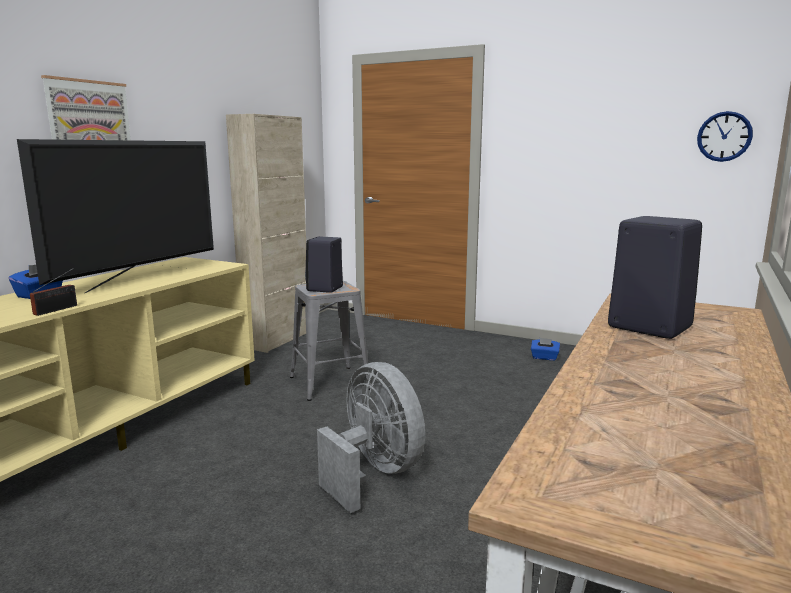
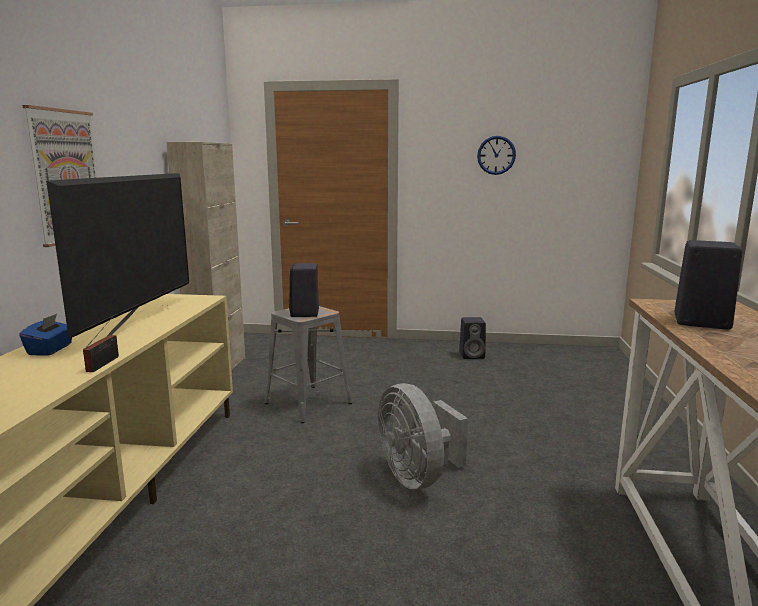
camera: 20 degrees left, 0 degrees up
grey fan [317,362,425,513] -> grey fan turned 150 degrees counterclockwise [378,383,468,490]
blue tissue box [531,338,560,361] -> black speaker [459,317,486,359]
wall clock [697,111,753,162] -> wall clock moved to [477,136,516,175]

